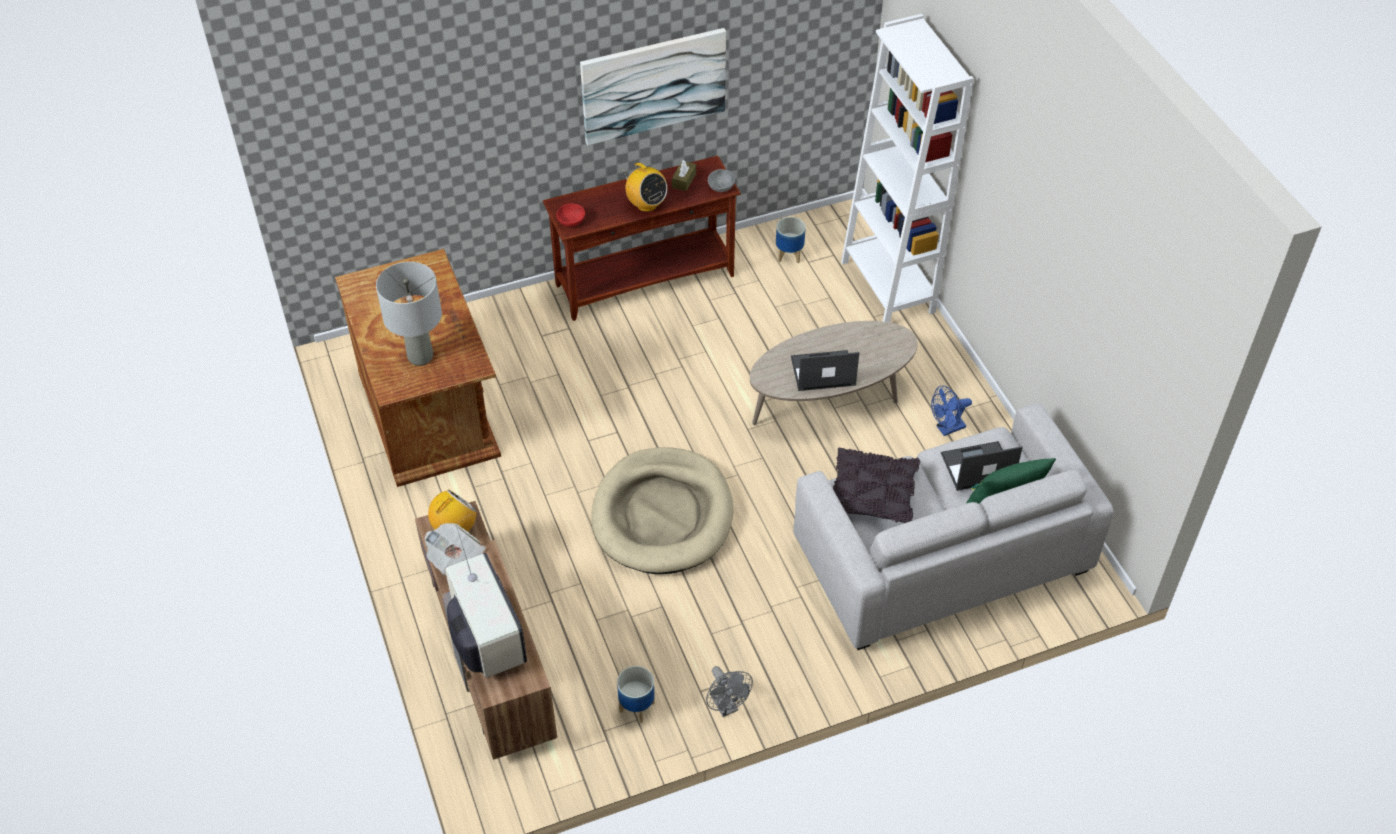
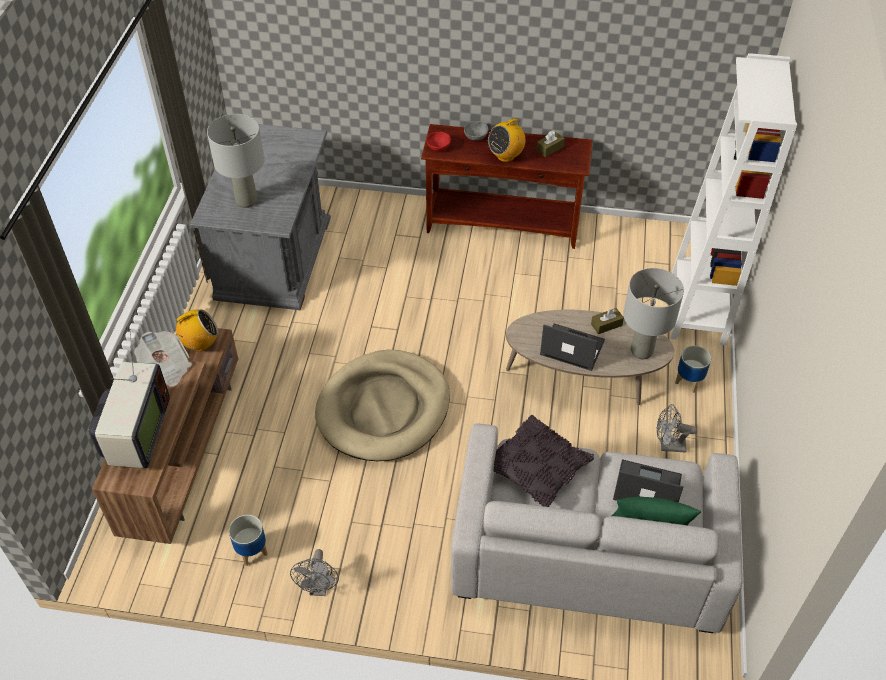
camera: 30 degrees right, 0 degrees up
brown cabinet [335,249,501,487] -> grey cabinet [190,124,331,310]
picture [580,28,726,145] -> none
radio [623,163,667,212] -> radio turned 60 degrees clockwise [488,119,526,162]
grey bowl [708,169,735,192] -> grey bowl moved to [464,121,488,140]
planter [776,217,806,263] -> planter moved to [675,346,711,393]
blue fan [931,385,972,436] -> grey fan [657,404,697,452]
none -> brown tissue box [591,308,624,334]
none -> grey table lamp [623,268,684,359]

